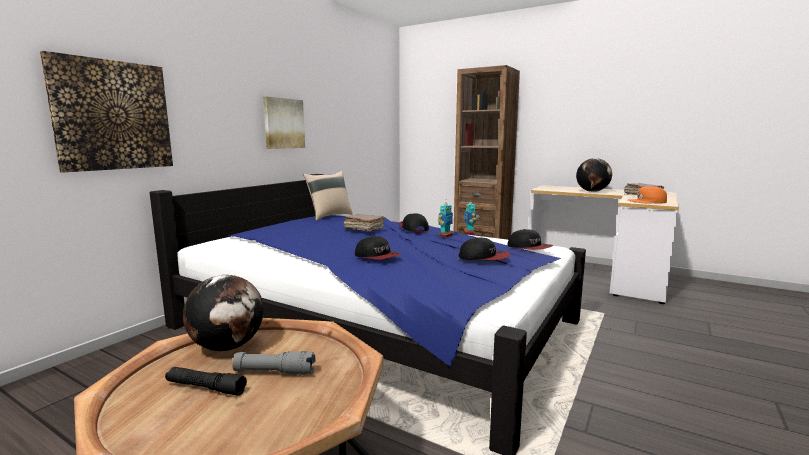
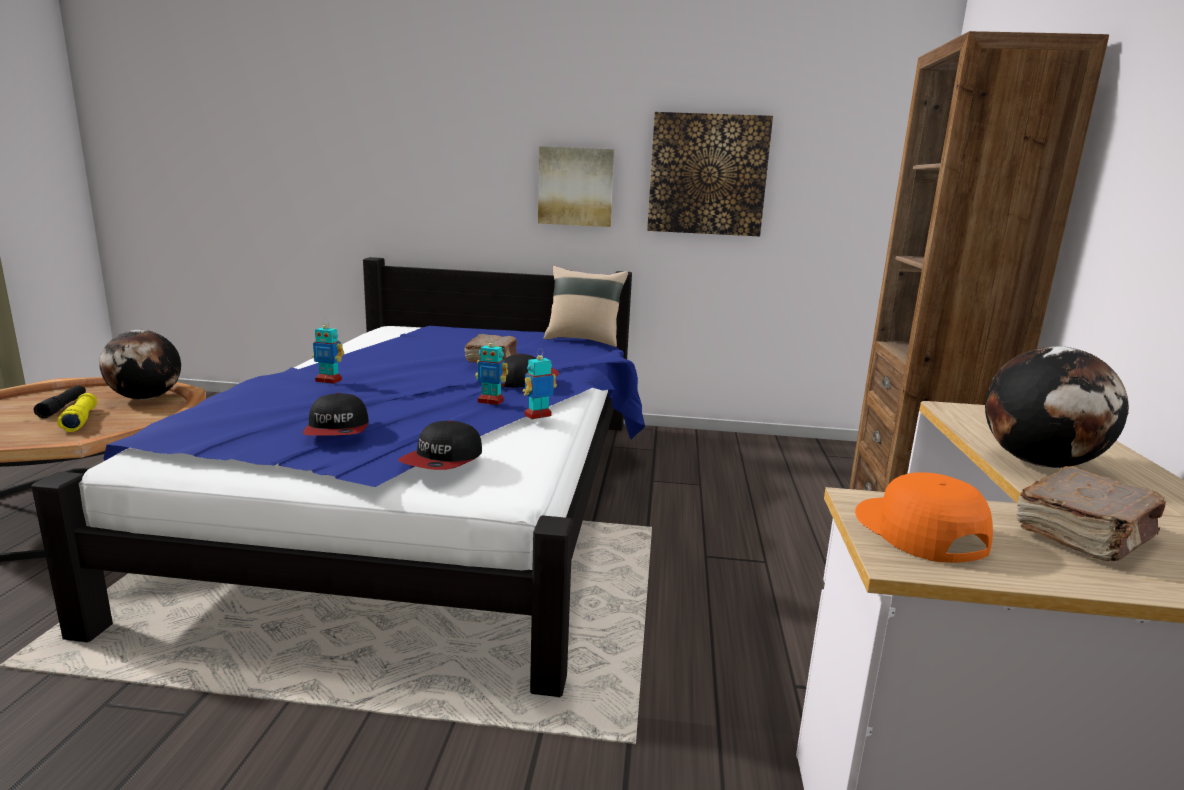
camera: 65 degrees right, 5 degrees up
picture [40,51,173,172] -> picture moved to [647,112,773,236]
grey flashlight [232,351,315,375] -> yellow flashlight [57,393,97,432]
cap [355,236,402,259] -> toy robot [312,320,344,384]

